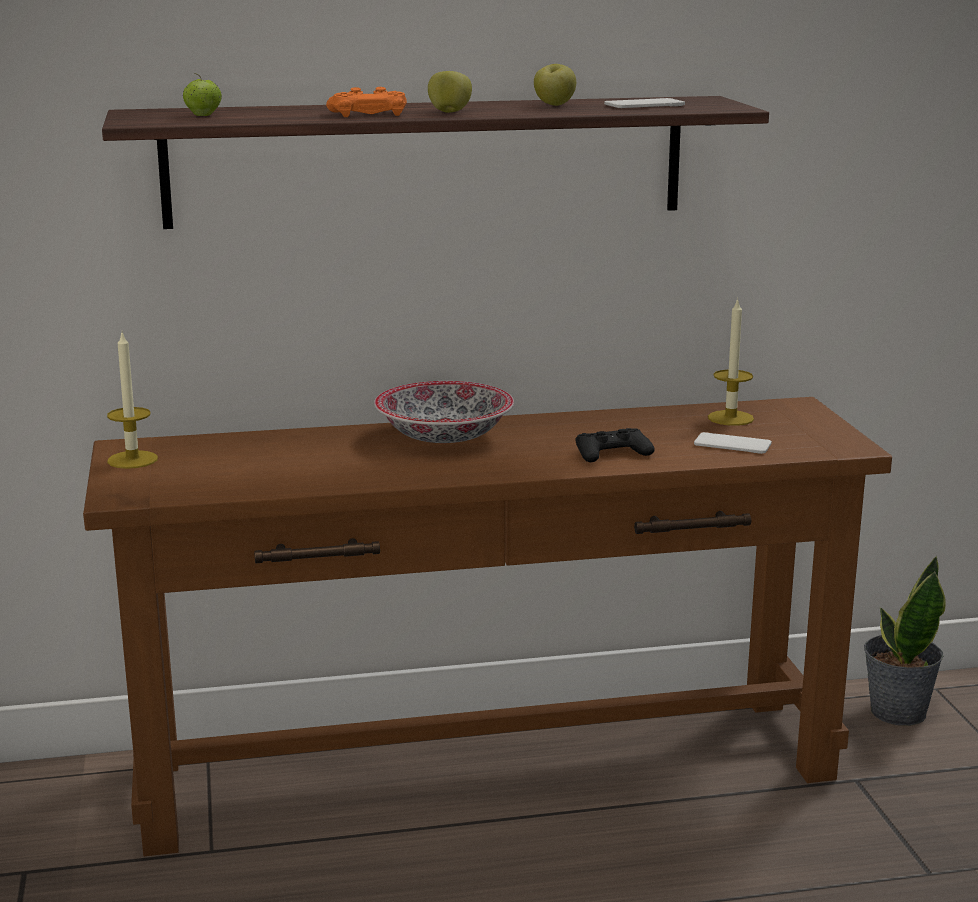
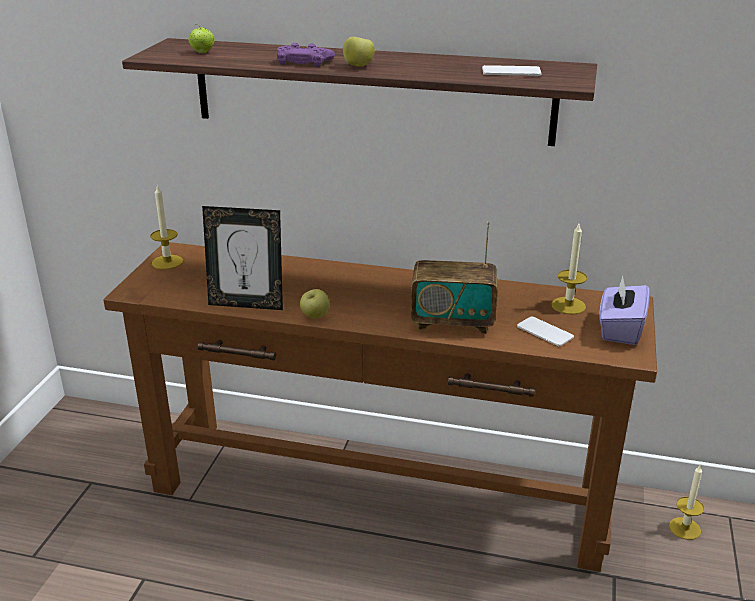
camera: 25 degrees right, 10 degrees up
orange game controller [326,87,407,117] -> purple game controller [277,43,335,67]
bowl [374,381,514,443] -> none
apple [534,64,576,106] -> apple moved to [300,289,329,318]
black game controller [575,428,655,462] -> radio [411,222,497,334]
potted plant [864,555,946,726] -> candle [669,465,704,540]
none -> picture frame [202,206,283,310]
none -> purple tissue box [599,276,650,345]

